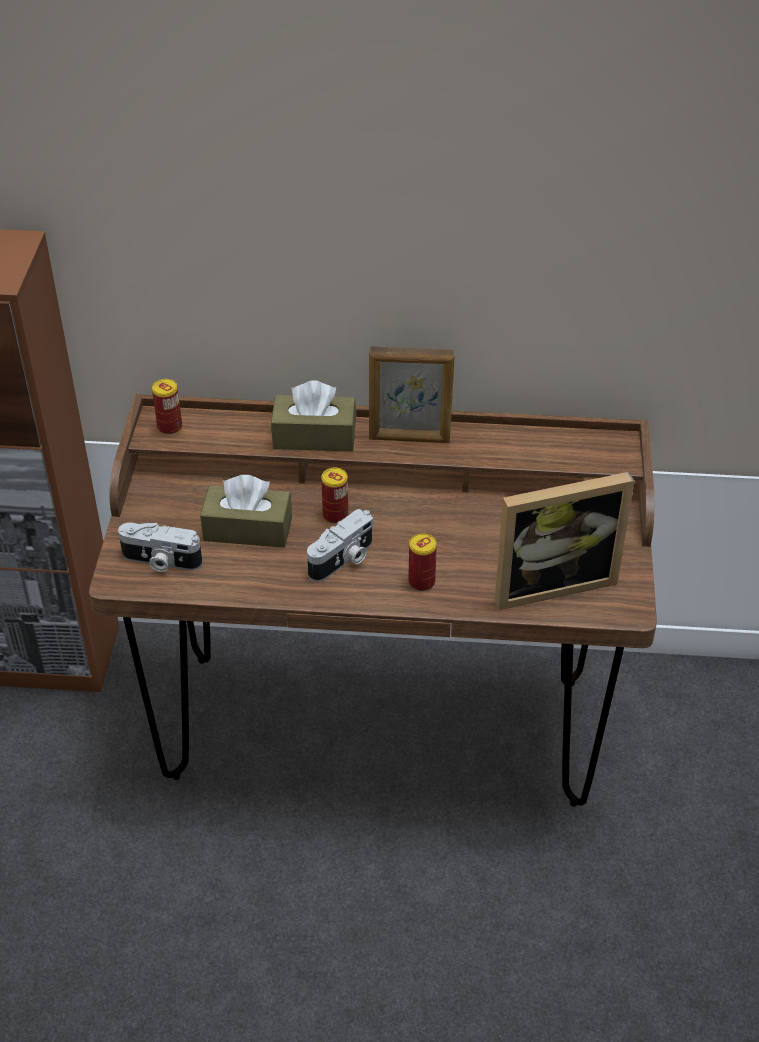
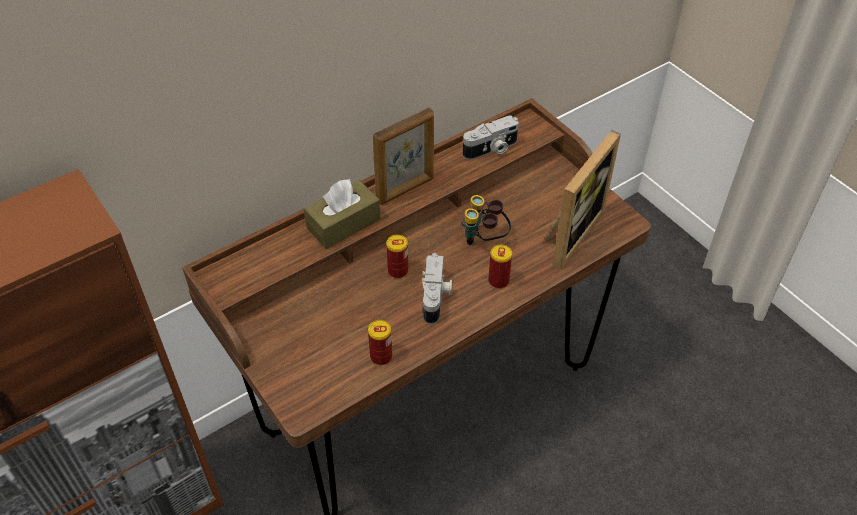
camera: 40 degrees left, 5 degrees up
camera [118,522,202,572] -> camera moved to [463,115,519,160]
can [152,379,182,435] -> can moved to [368,320,393,365]
brown tissue box [200,475,292,548] -> none
none -> binoculars [462,195,511,245]

